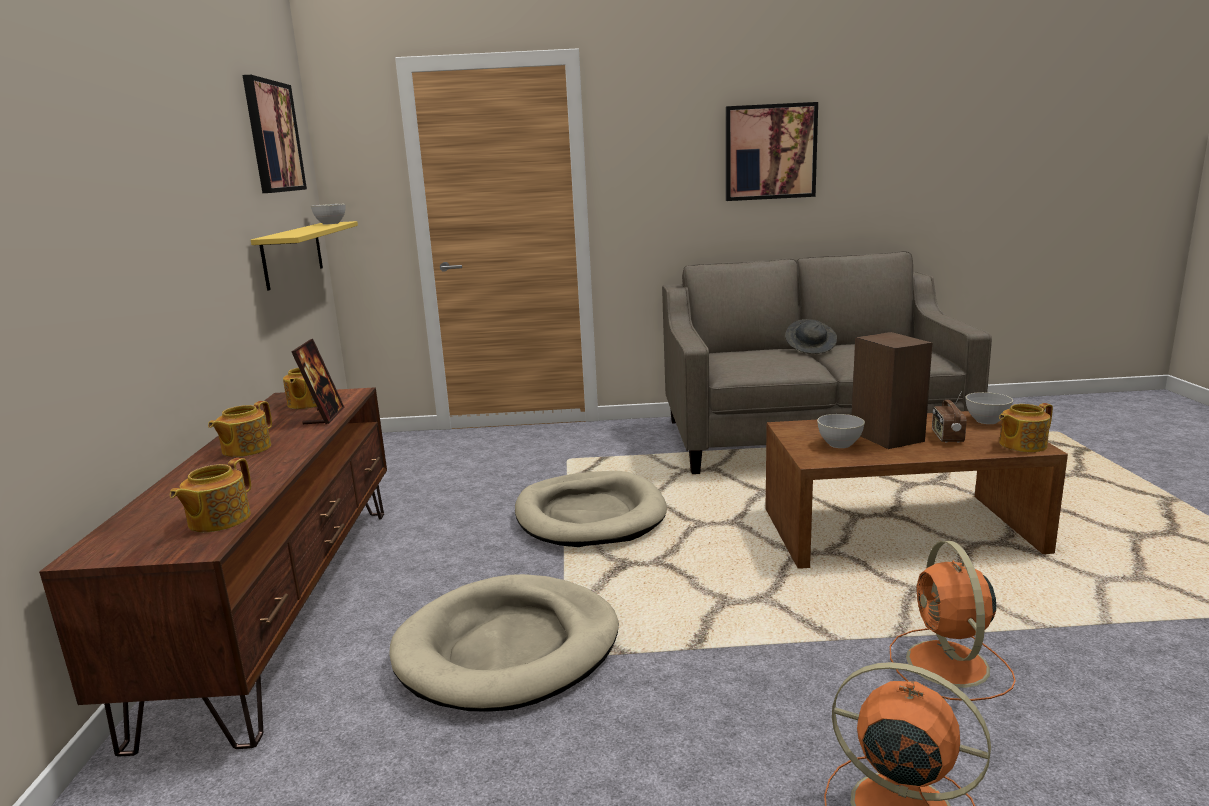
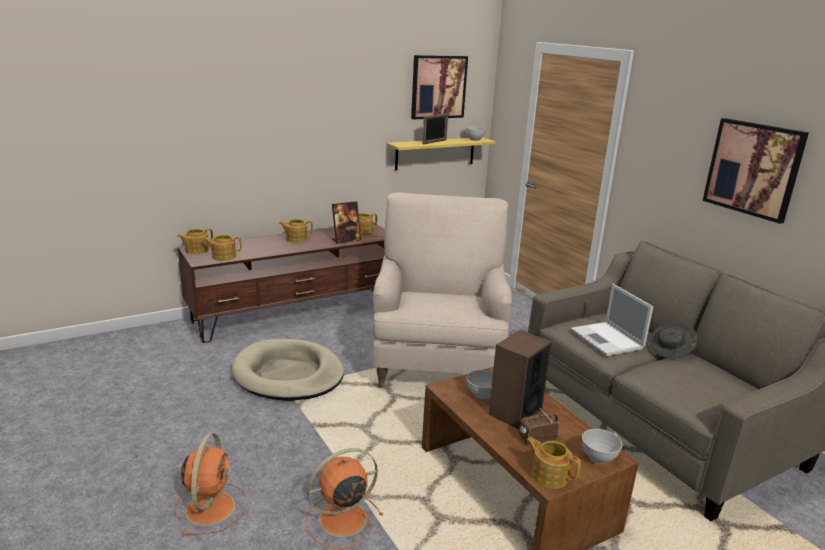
camera: 60 degrees right, 5 degrees up
beige dog bed [515,471,667,547] -> beige armchair [372,192,512,388]
none -> teapot [177,228,213,254]
none -> picture frame [422,113,448,144]
none -> laptop [571,284,653,356]

